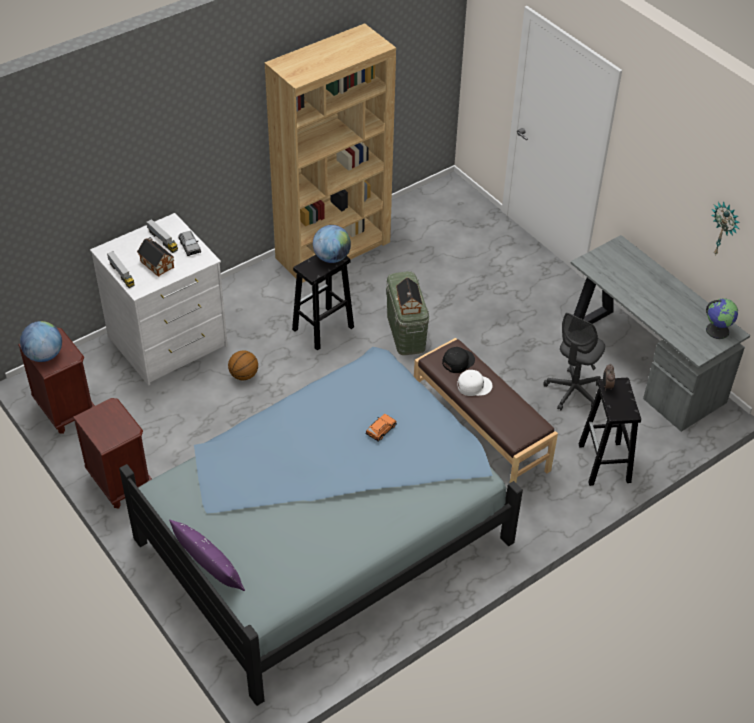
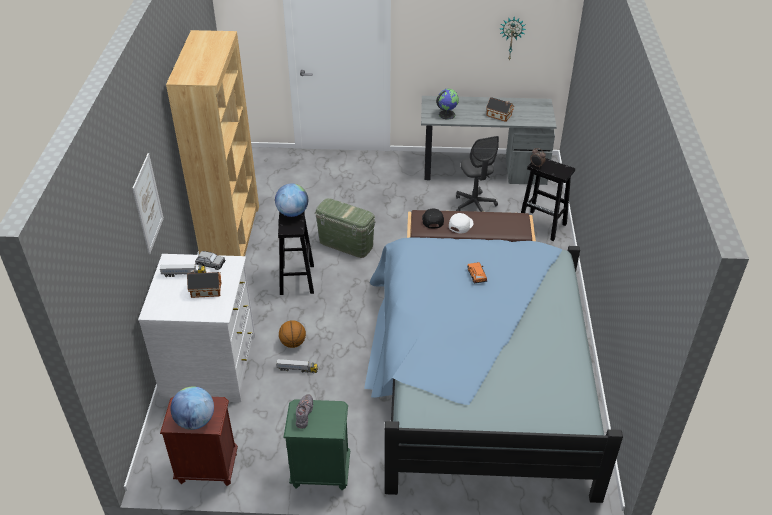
camera: 50 degrees left, 5 degrees down
brown nightstand [73,398,152,509] -> green nightstand [283,399,350,490]
toy truck [107,251,135,288] -> toy truck moved to [276,359,318,373]
purple pillow [169,519,245,591] -> none
toy house [396,278,422,315] -> toy house moved to [486,97,514,122]
globe [706,298,738,339] -> globe moved to [436,89,459,119]
none -> picture [132,153,164,254]
none -> grey shoe [296,394,313,429]

